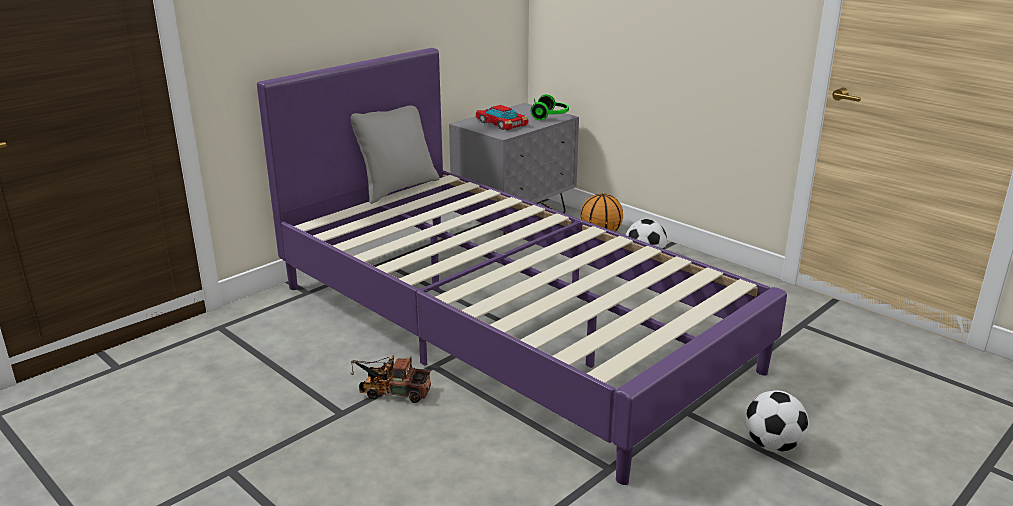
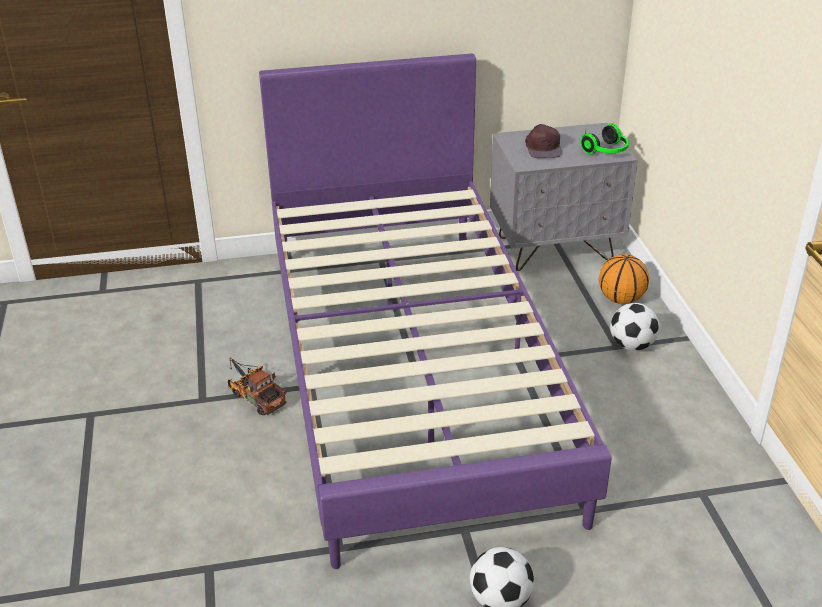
camera: 35 degrees right, 10 degrees up
grey pillow [350,106,440,204] -> none
toy car [476,105,529,130] -> brown cap [525,124,562,158]

